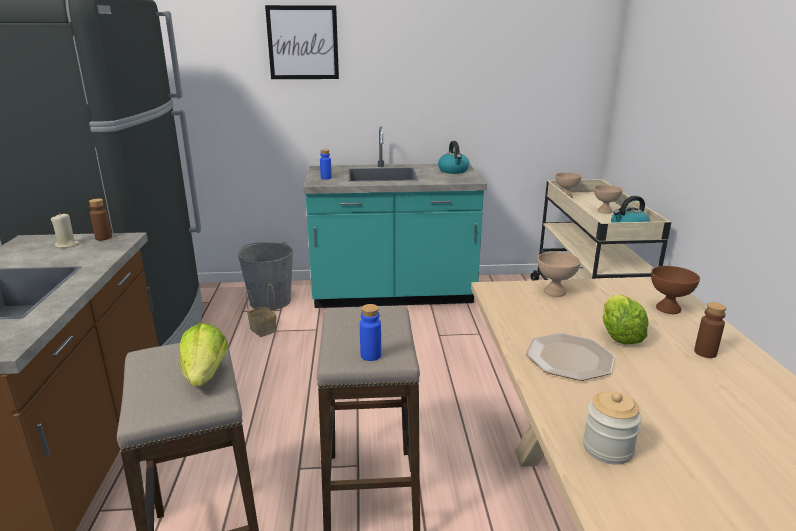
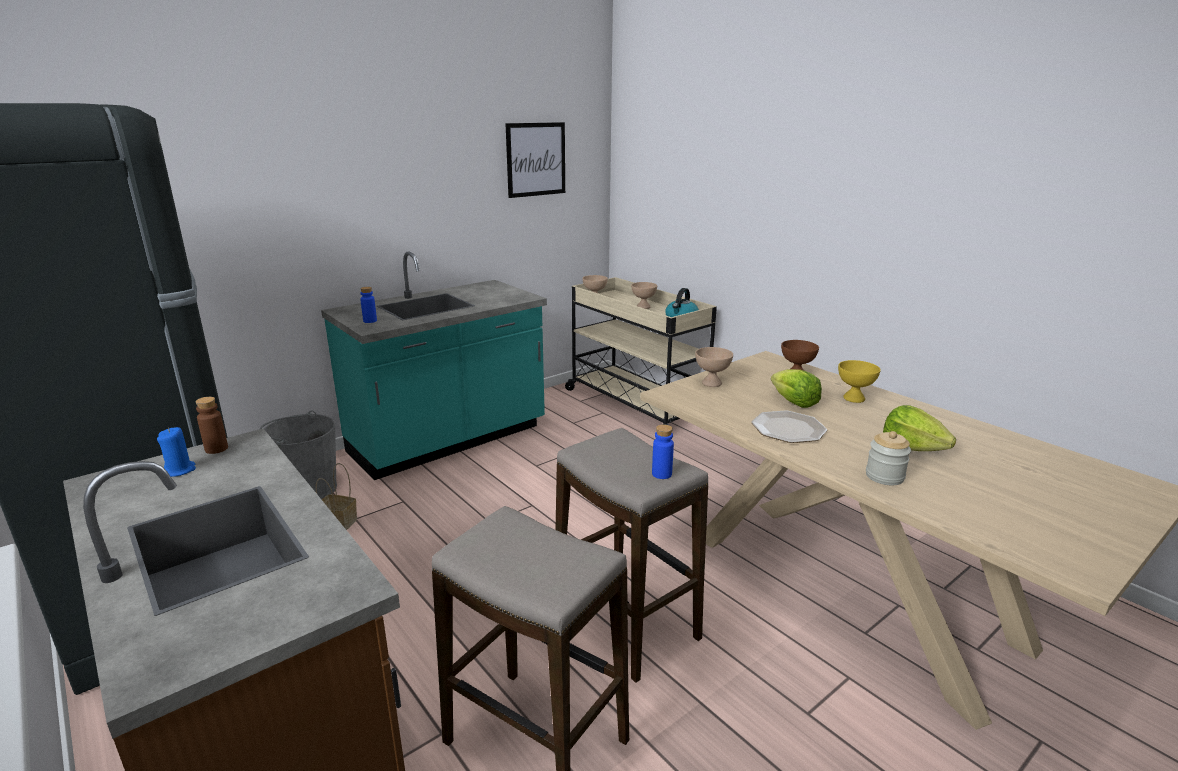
camera: 35 degrees left, 0 degrees up
beige candle [51,213,80,248] -> blue candle [157,427,196,477]
lettuce [179,323,228,387] -> lettuce moved to [883,405,956,451]
picture [265,5,339,79] -> picture moved to [505,122,565,198]
kettle [438,141,469,174] -> none
brown bottle [694,302,726,358] -> yellow bowl [838,360,881,403]

